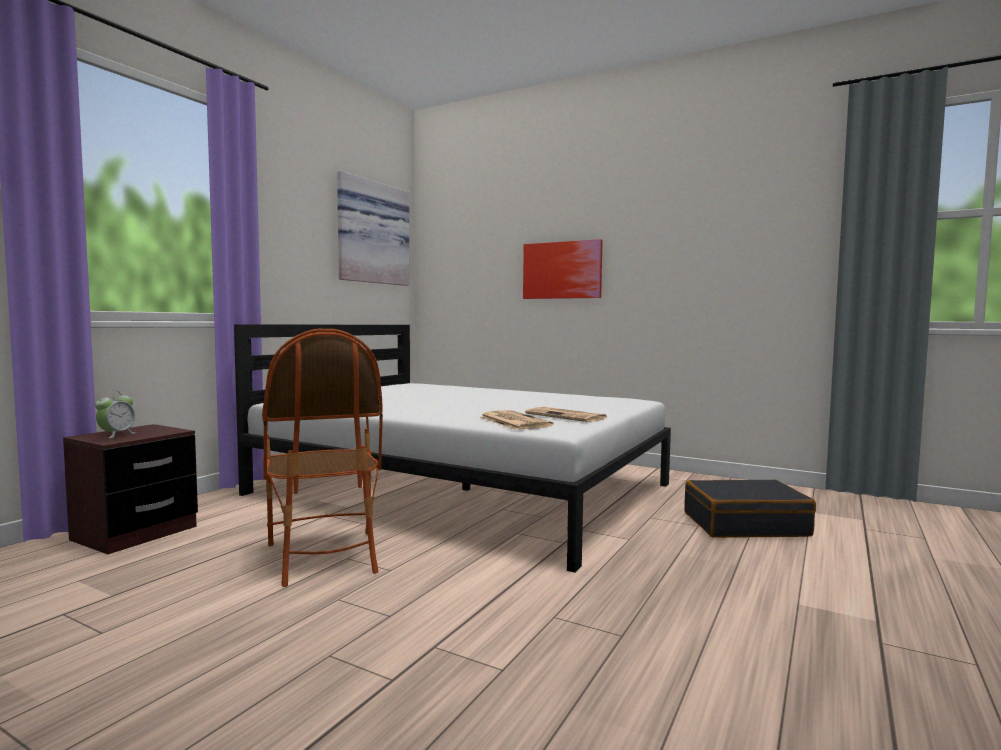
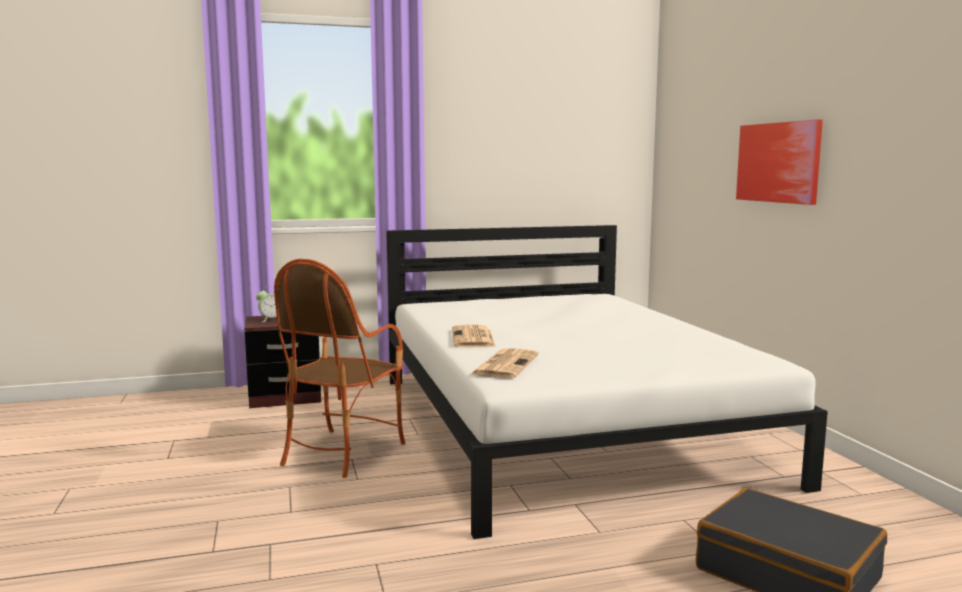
camera: 45 degrees right, 5 degrees up
picture [337,171,409,286] -> none
newspaper [525,407,607,422] -> newspaper moved to [452,325,496,347]

